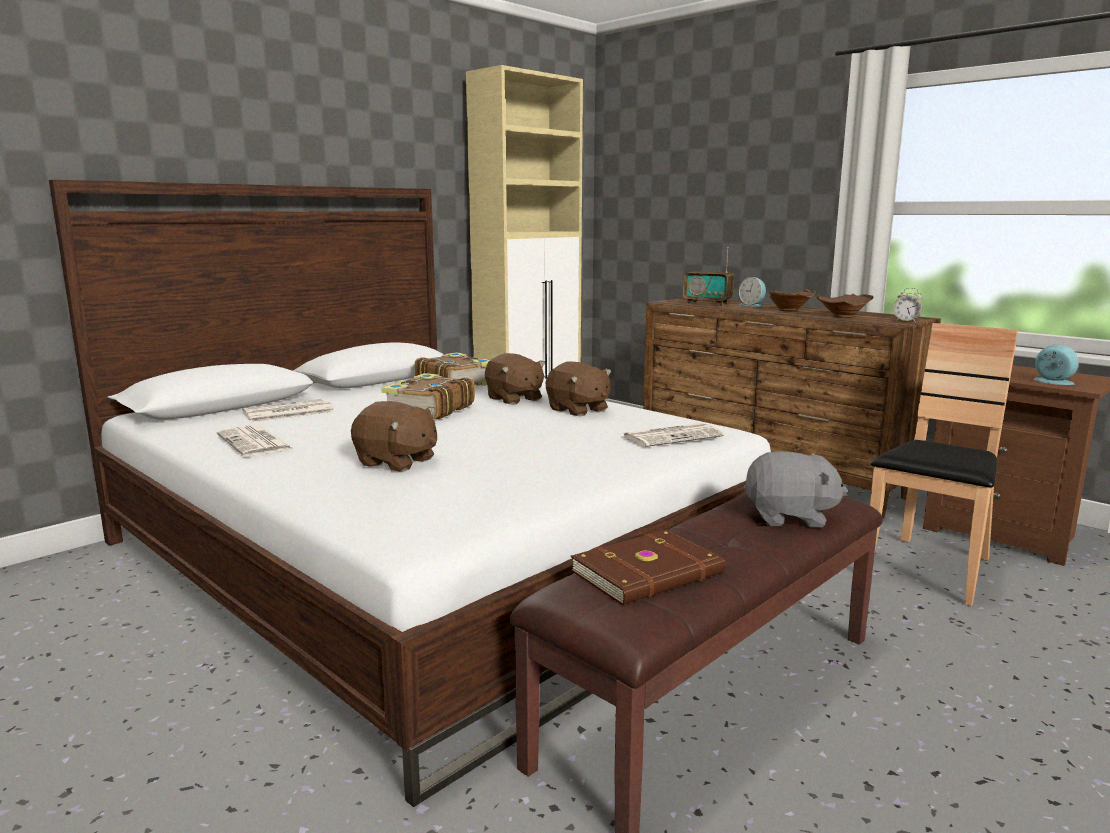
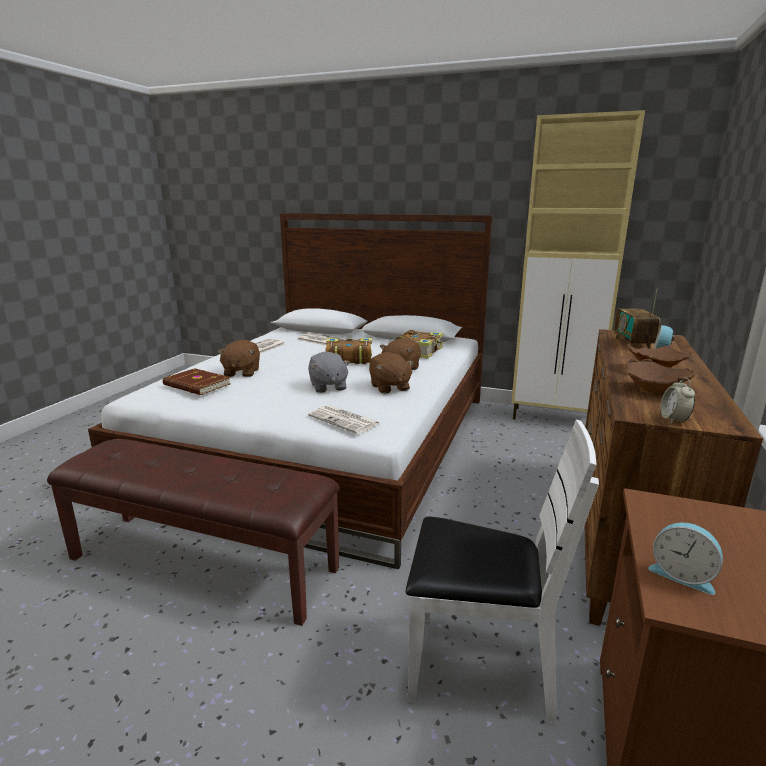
camera: 65 degrees right, 5 degrees up
brown plush toy [546,362,612,416] -> brown plush toy turned 45 degrees counterclockwise [369,352,414,394]
brown book [571,529,725,605] -> brown book moved to [163,368,231,395]
grey plush toy [743,451,848,528] -> grey plush toy moved to [308,352,350,393]
brown chair [870,323,1018,606] -> white chair [406,420,599,724]
alarm clock [1034,344,1079,385] -> alarm clock turned 105 degrees clockwise [648,522,723,595]

